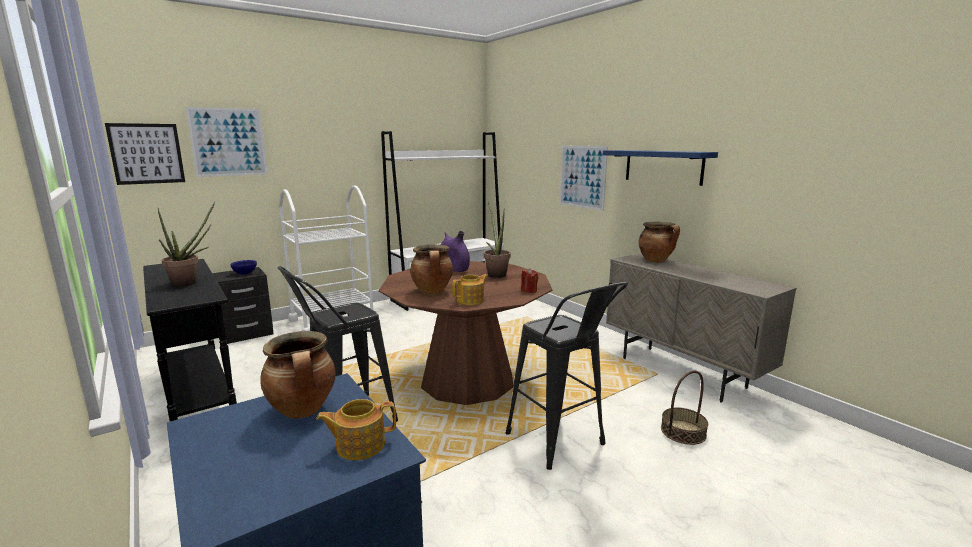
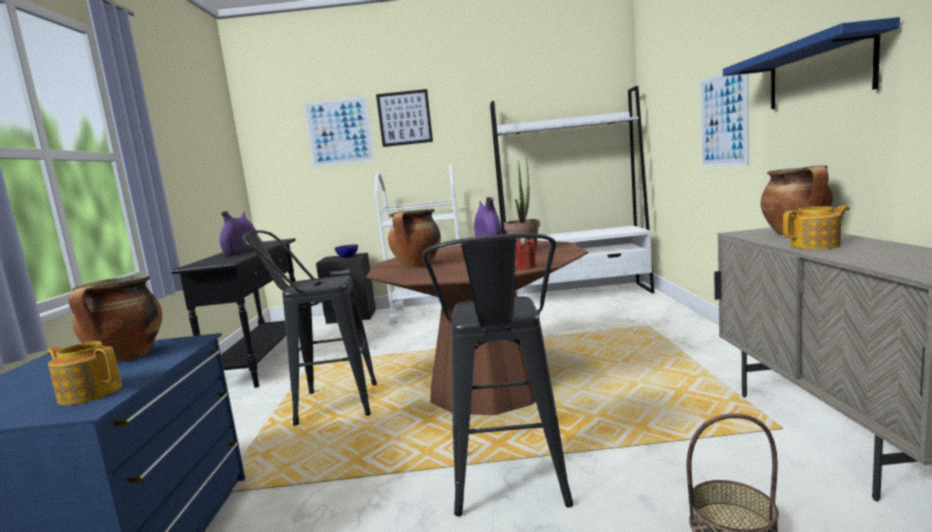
camera: 35 degrees right, 5 degrees down
picture [105,123,185,185] -> picture moved to [376,89,433,147]
potted plant [158,201,215,287] -> purple vase [220,211,258,256]
teapot [452,274,488,305] -> teapot moved to [783,206,850,249]

